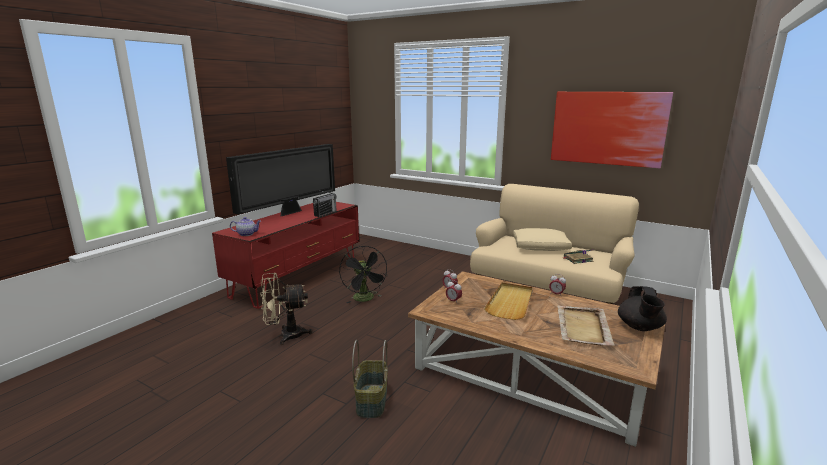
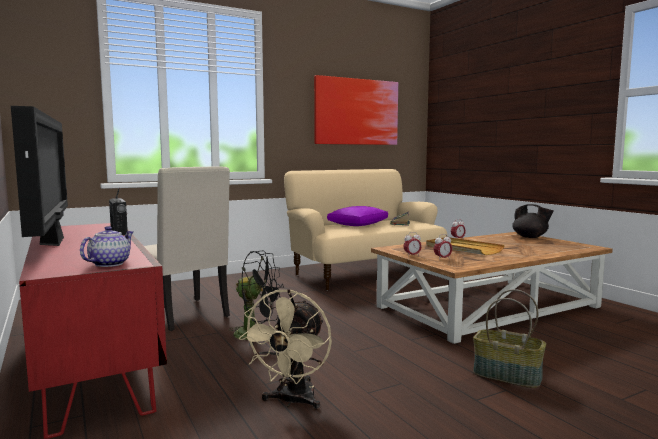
camera: 60 degrees left, 10 degrees down
beige pillow [513,228,572,251] -> purple pillow [327,206,388,226]
beige tray [558,305,615,346] -> none
none -> beige chair [144,166,230,331]

